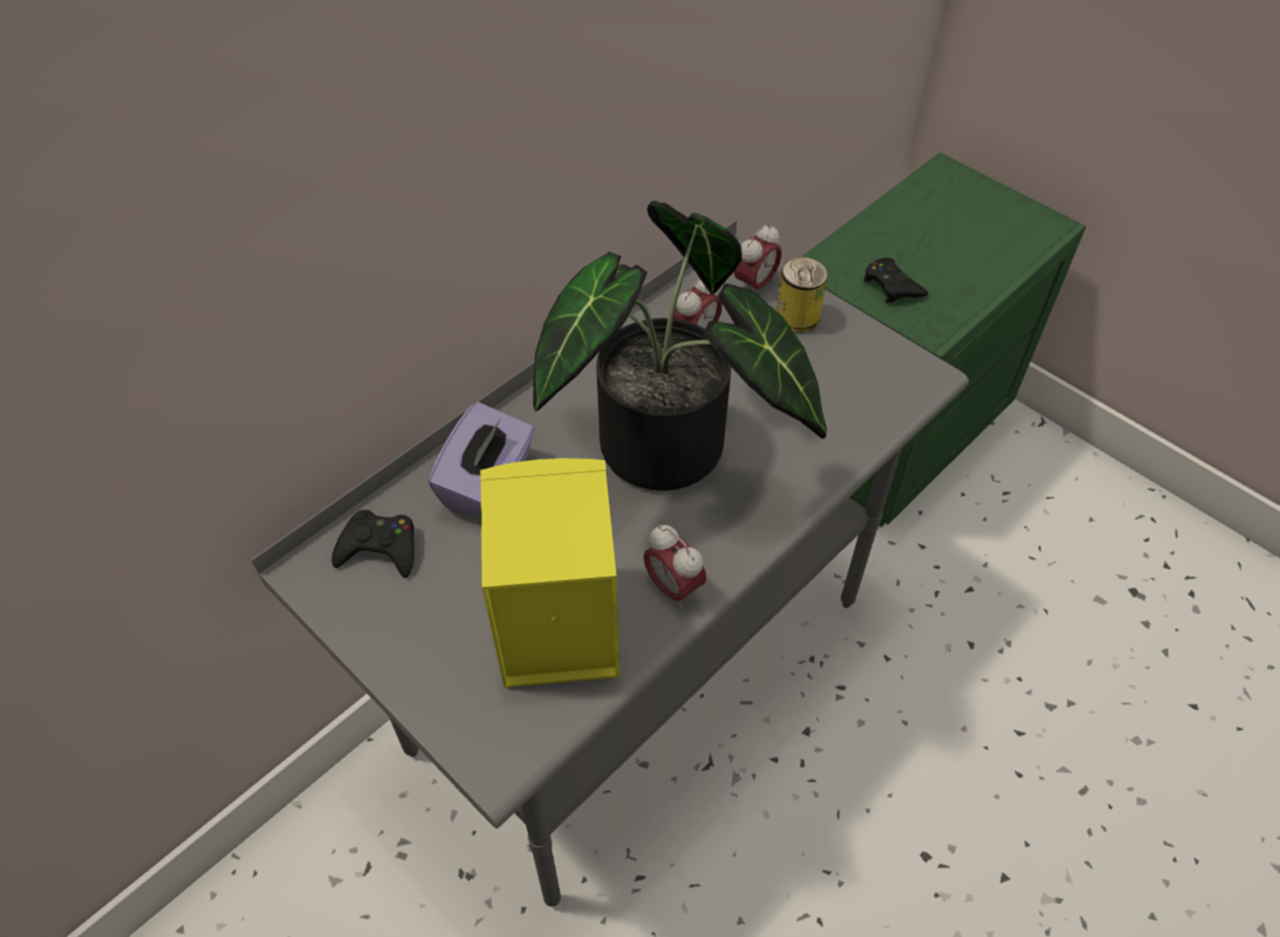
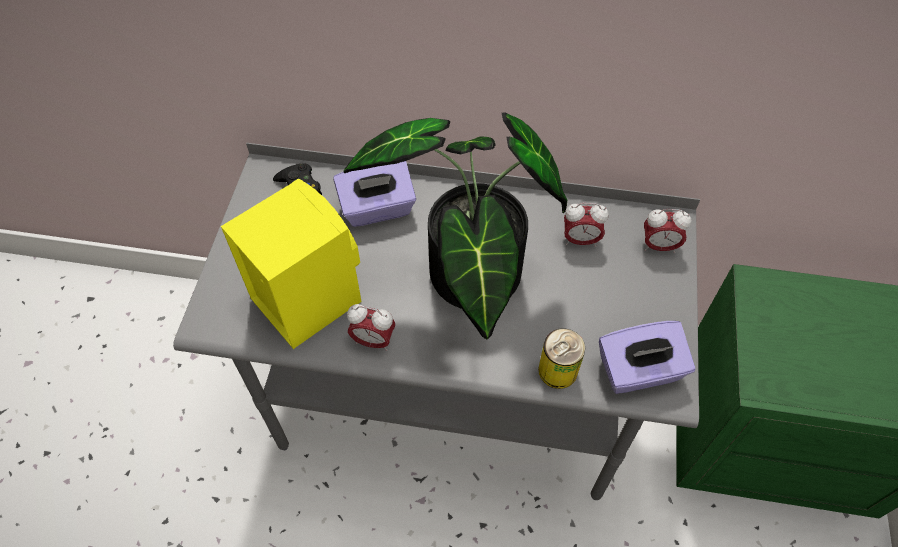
camera: 55 degrees right, 5 degrees up
alarm clock [643,525,706,608] -> alarm clock turned 90 degrees counterclockwise [347,304,396,351]
can [776,257,828,333] -> can moved to [538,328,585,389]
black game controller [863,258,928,304] -> none
none -> purple tissue box [599,321,696,394]

